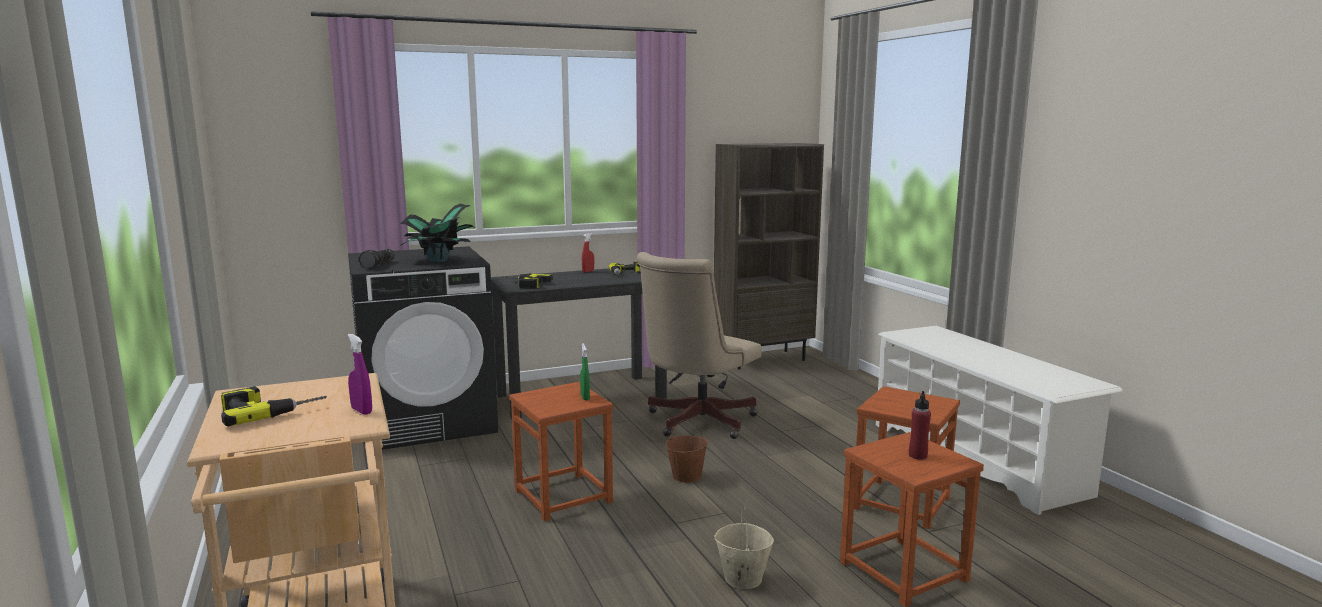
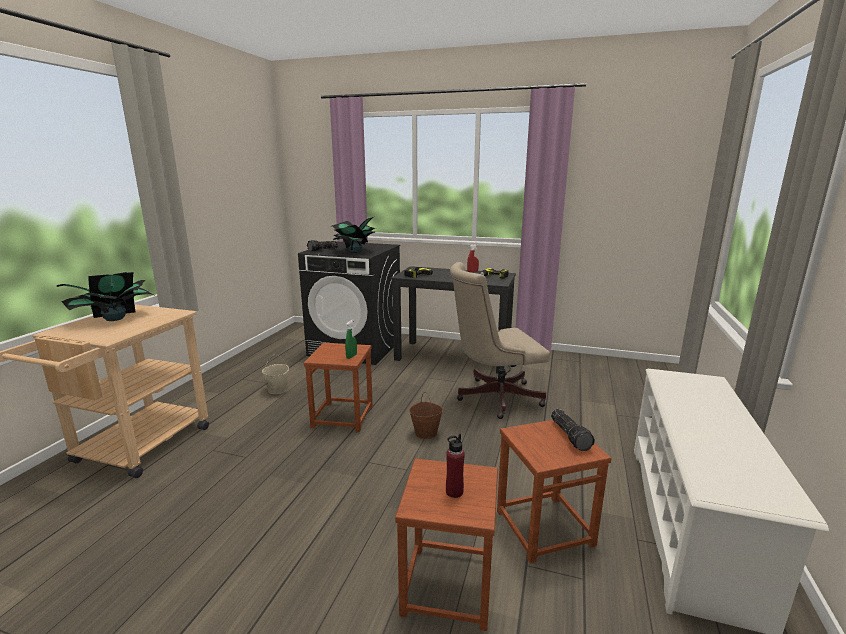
camera: 40 degrees right, 5 degrees up
power drill [221,386,327,427] -> potted plant [57,272,154,321]
purple spray bottle [348,334,372,415] -> none
brown bookcase [714,143,824,369] -> none
beige bucket [714,507,774,589] -> beige bucket moved to [262,355,289,394]
none -> flashlight [551,409,595,451]

